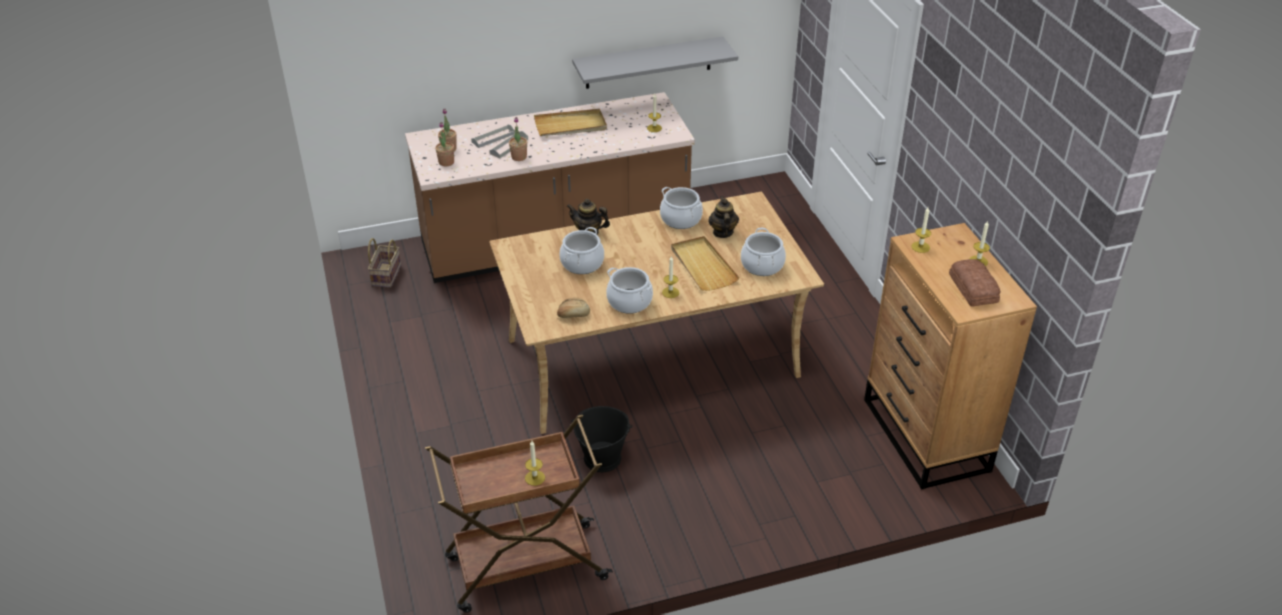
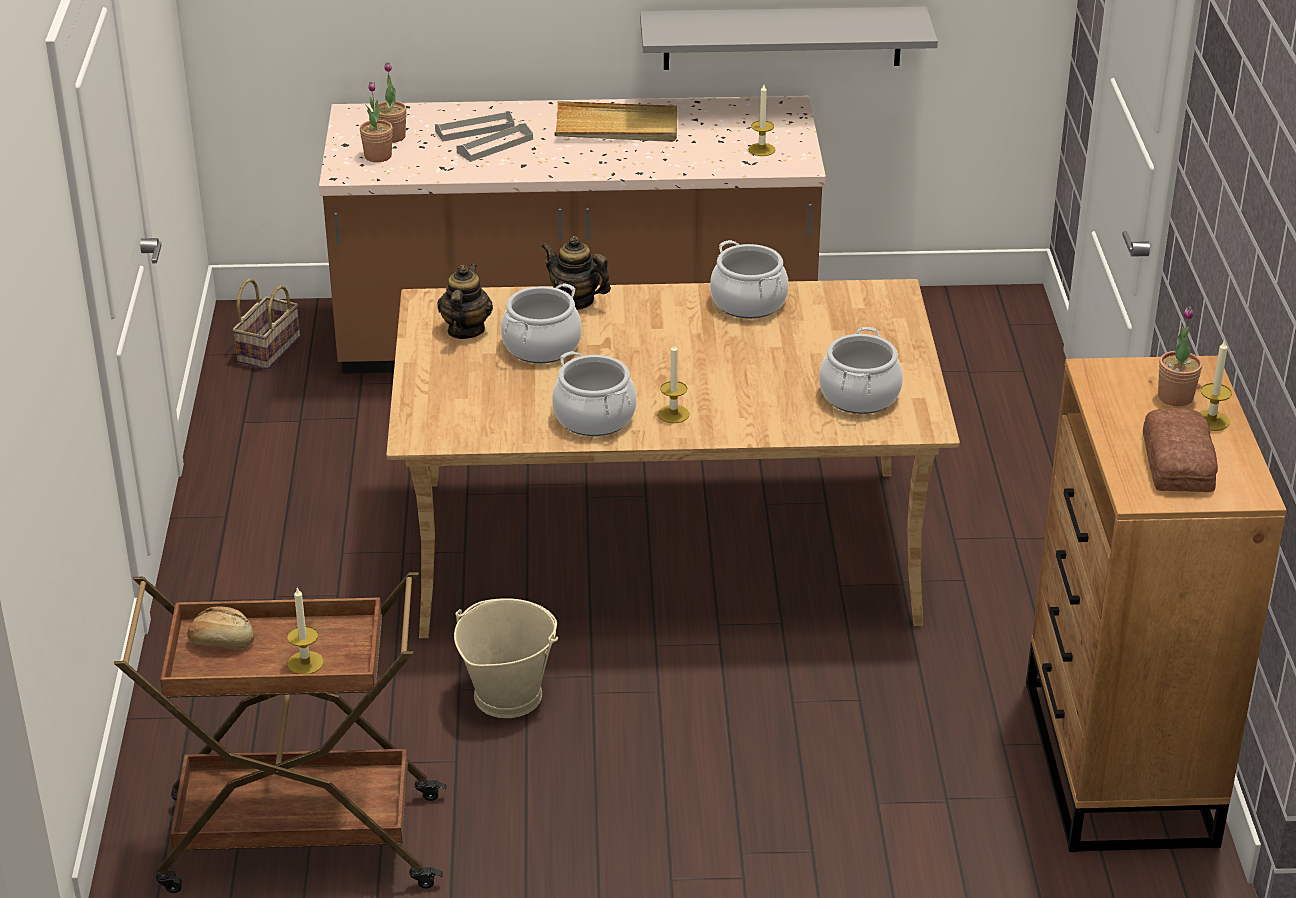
camera: 15 degrees right, 5 degrees down
potted plant [509,117,527,161] -> potted plant moved to [1158,306,1202,406]
bread [557,297,590,318] -> bread moved to [187,607,255,648]
black bucket [571,406,632,472] -> beige bucket [454,598,558,718]
beige tray [671,236,739,291] -> none
teapot [708,196,739,238] -> teapot moved to [437,264,493,339]
candle [911,207,931,253] -> none

